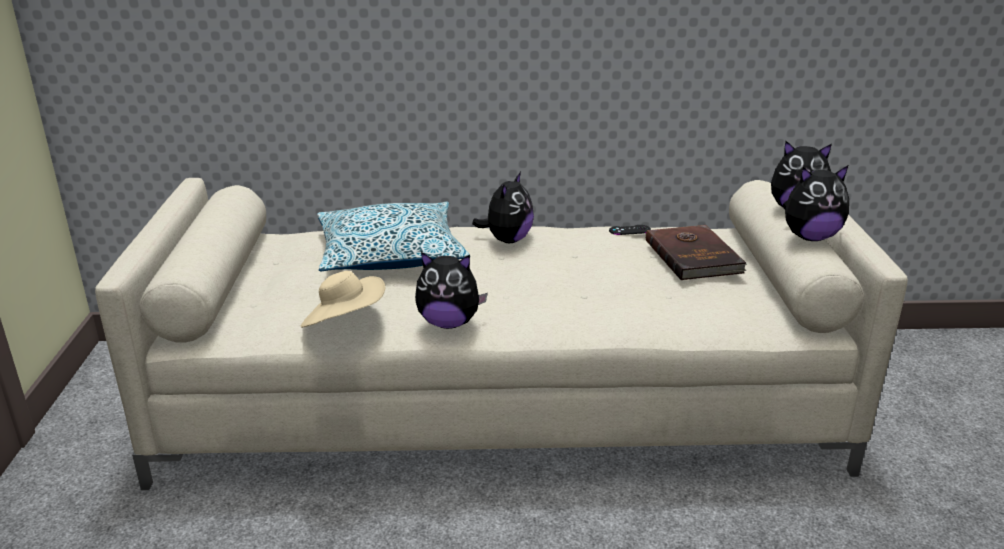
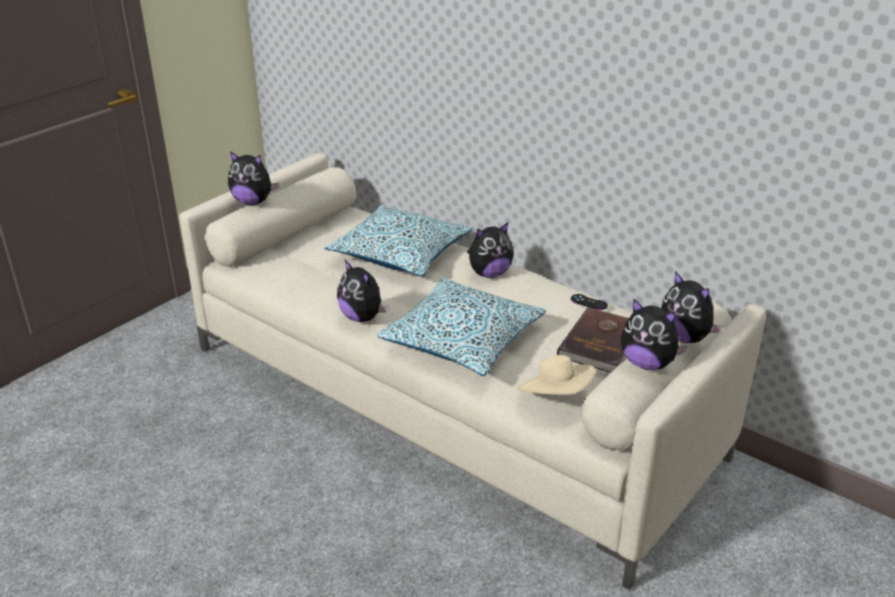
camera: 40 degrees right, 5 degrees up
beige hat [301,271,385,328] -> beige hat moved to [517,355,596,395]
none -> plush toy [228,151,279,205]
none -> pillow [377,277,546,376]

